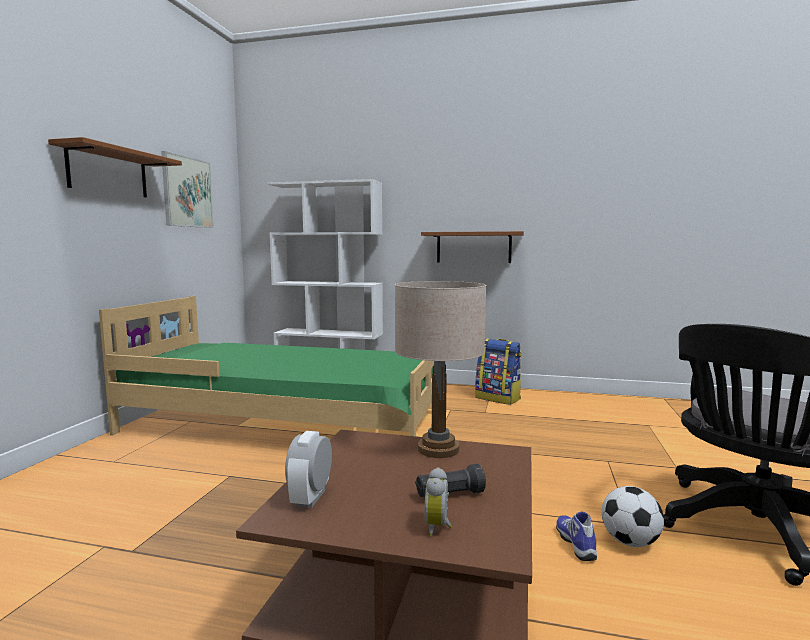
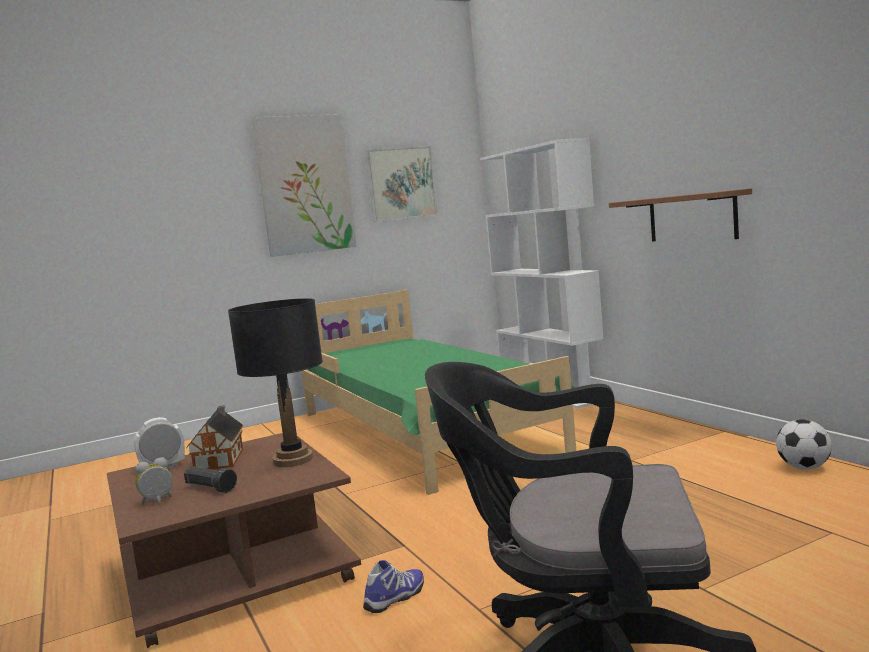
camera: 50 degrees right, 0 degrees up
brown shelf [48,137,182,198] -> picture [251,114,356,257]
beige table lamp [395,281,486,458] -> black table lamp [228,298,323,467]
backpack [475,339,521,405] -> none
football [602,486,664,547] -> football moved to [776,419,832,470]
none -> toy house [186,405,243,469]

